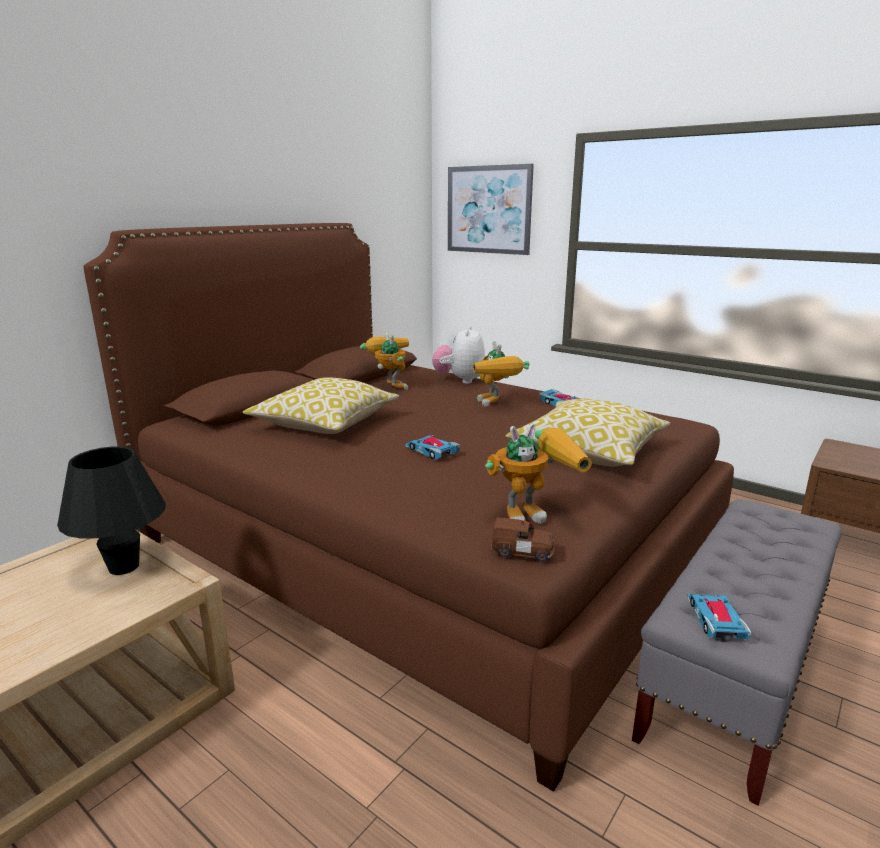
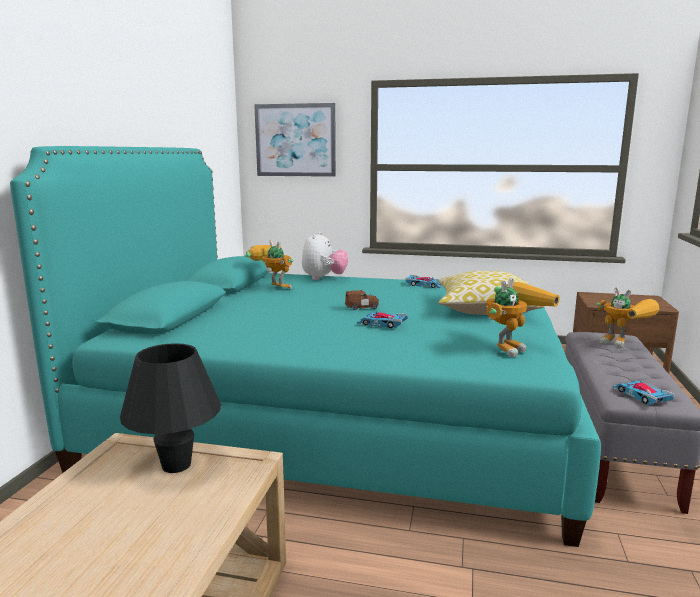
camera: 25 degrees left, 5 degrees down
brown bed [83,223,734,792] -> turquoise bed [10,146,601,547]
pillow [243,377,399,434] -> none
plush toy [432,326,485,384] -> plush toy turned 150 degrees counterclockwise [302,232,348,280]
toy robot [473,341,529,406] -> toy robot moved to [596,287,659,348]
brown toy car [491,518,554,562] -> brown toy car moved to [345,289,379,310]

